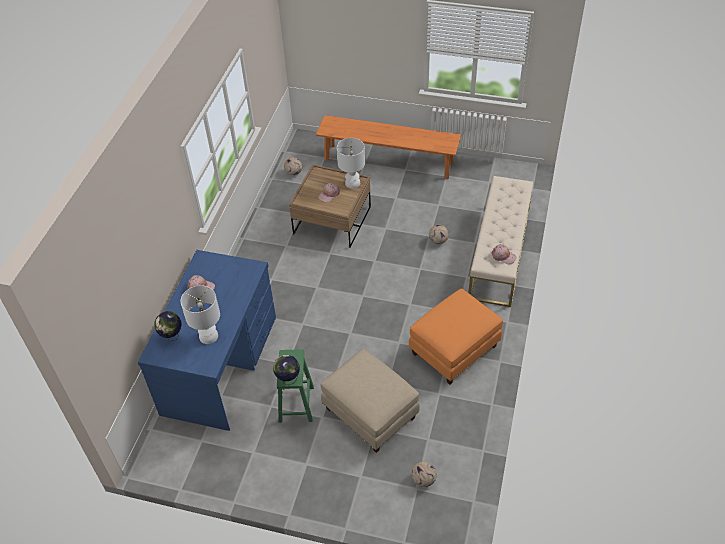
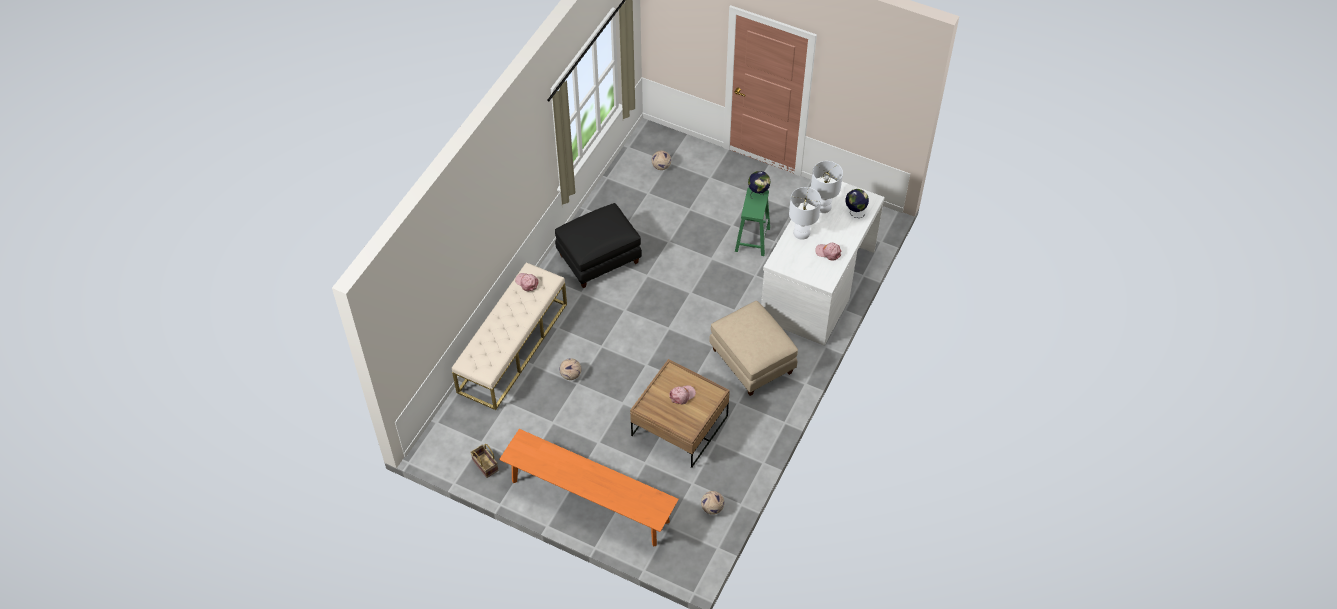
camera: 170 degrees left, 5 degrees up
blue desk [138,250,276,431] -> white desk [761,177,885,345]
beige ottoman [321,349,420,453] -> beige ottoman moved to [709,301,798,396]
white table lamp [337,138,365,189] -> white table lamp moved to [789,187,821,240]
orange ottoman [409,289,503,385] -> black ottoman [555,203,642,288]
none -> basket [470,444,498,478]

